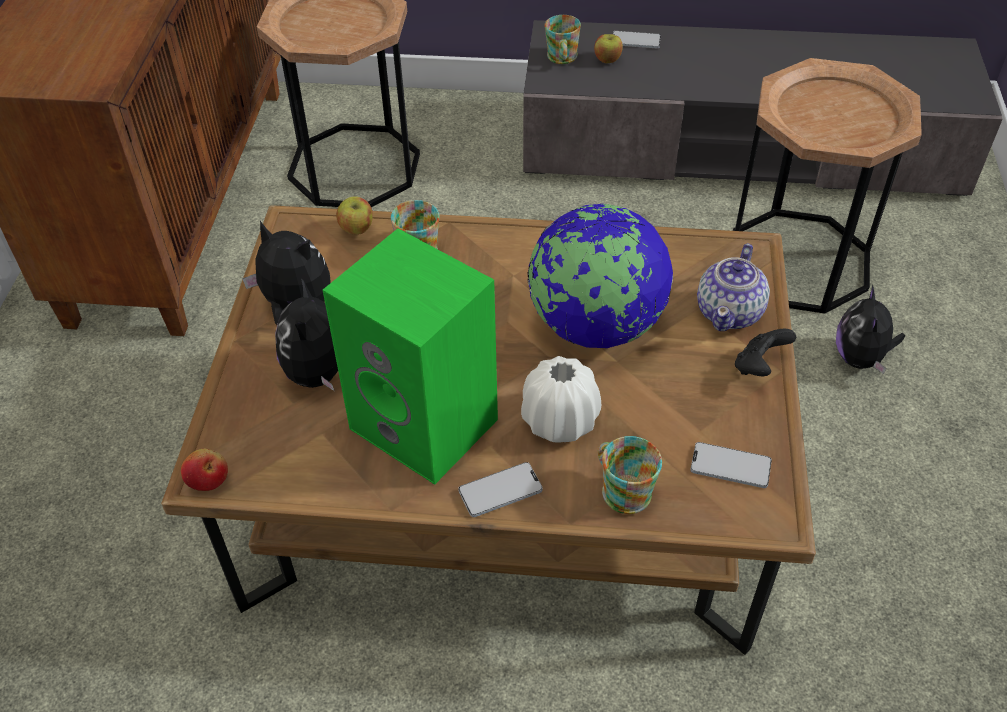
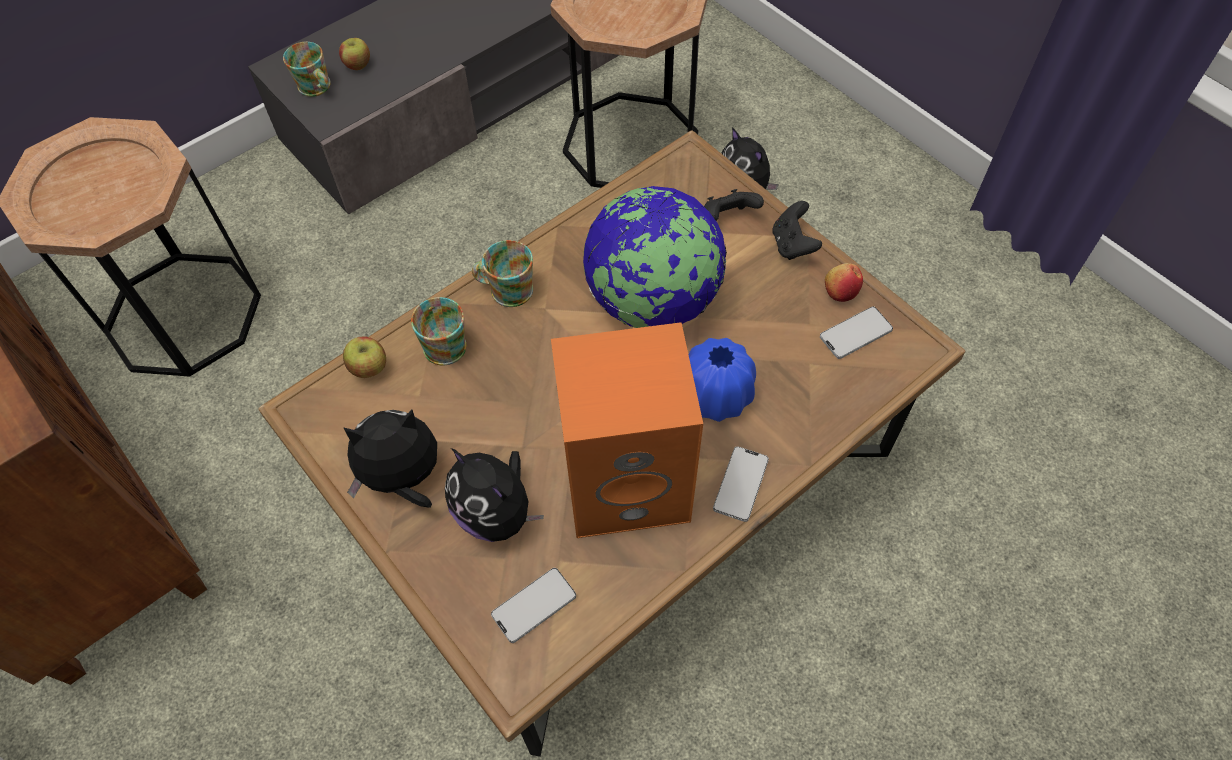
camera: 45 degrees left, 10 degrees up
apple [181,449,228,491] -> apple moved to [825,263,863,302]
green speaker [323,228,498,485] -> orange speaker [551,322,703,538]
white vase [521,356,601,442] -> blue vase [688,338,756,422]
mug [598,436,662,514] -> mug moved to [472,240,533,307]
phone [613,31,661,48] -> phone moved to [491,568,576,643]
teapot [697,243,770,331] -> black game controller [704,189,764,221]

